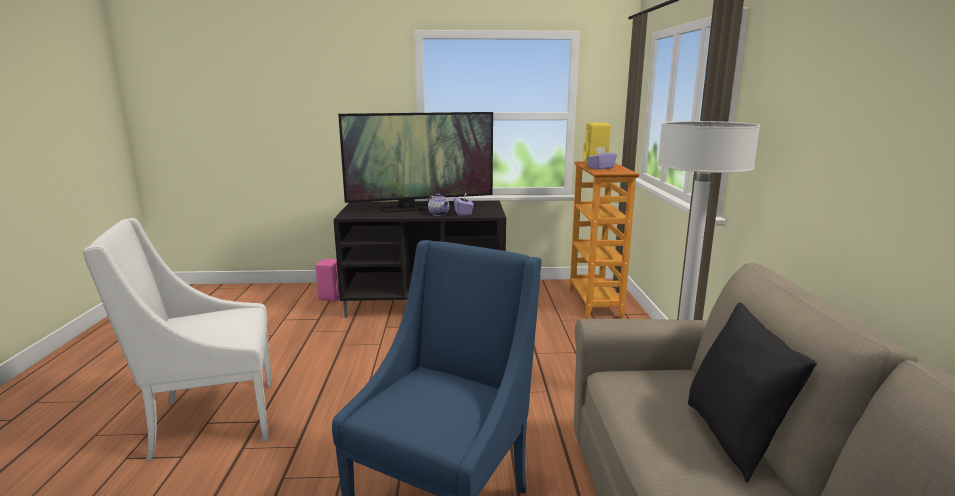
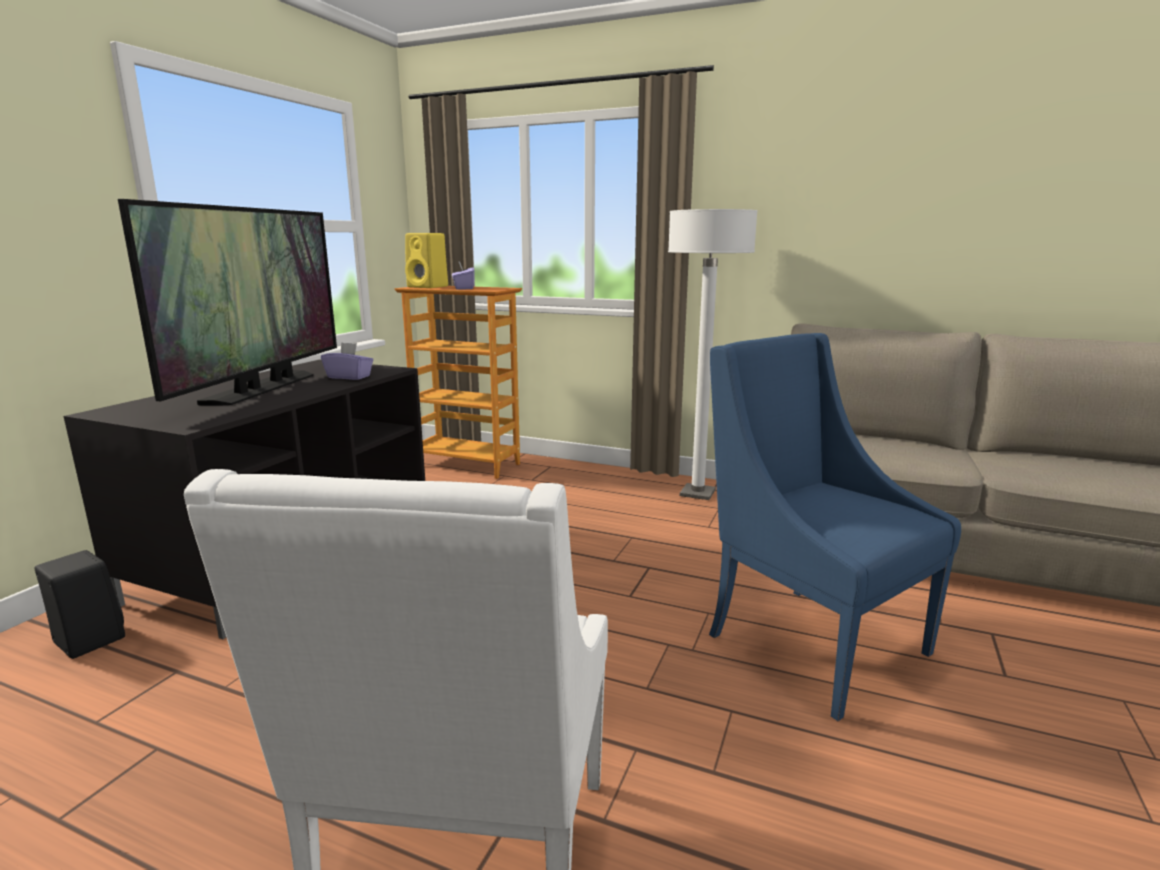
camera: 65 degrees left, 0 degrees up
pink speaker [315,259,340,301] -> black speaker [34,550,125,659]
teapot [428,194,449,216] -> none
black pillow [688,302,817,482] -> none

